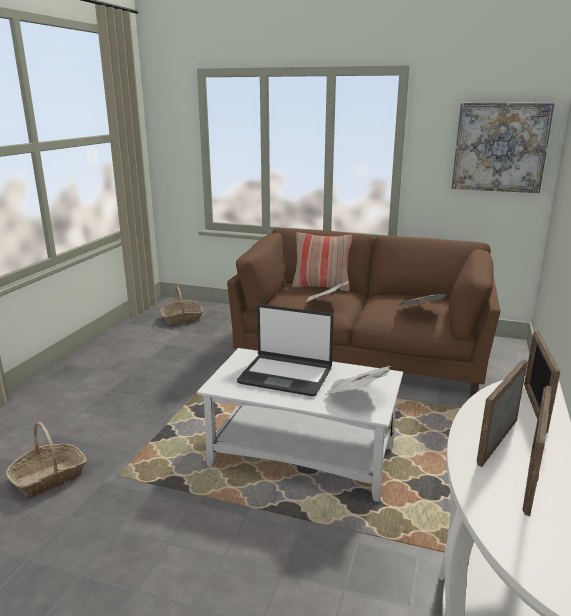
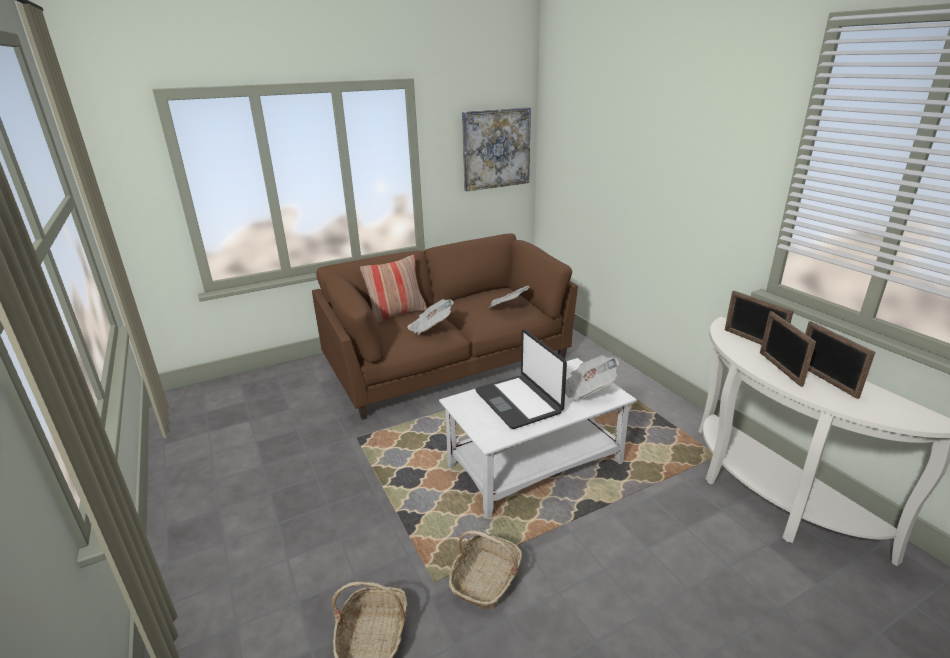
camera: 45 degrees left, 5 degrees up
basket [160,285,203,324] -> basket moved to [449,530,522,610]
laptop [237,304,334,396] -> laptop turned 90 degrees clockwise [476,329,567,429]

